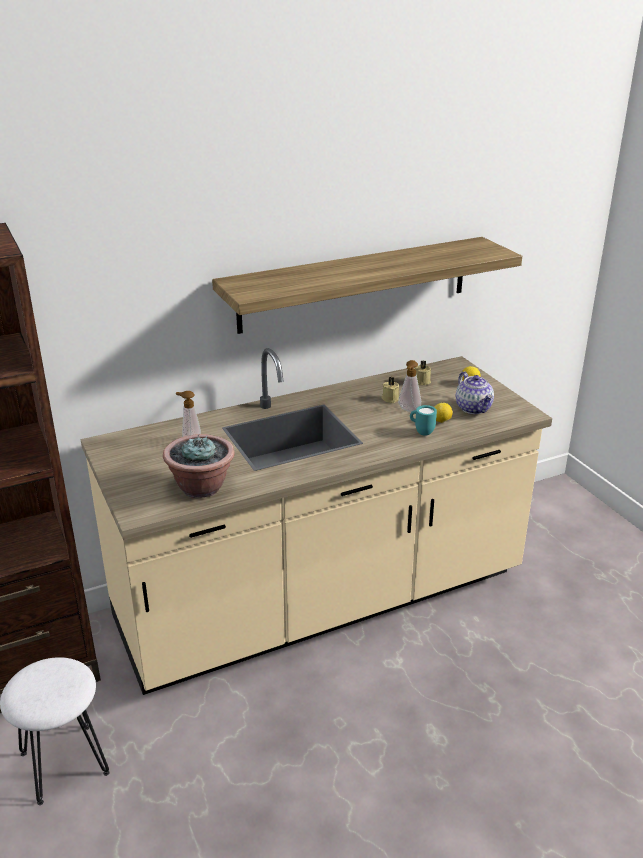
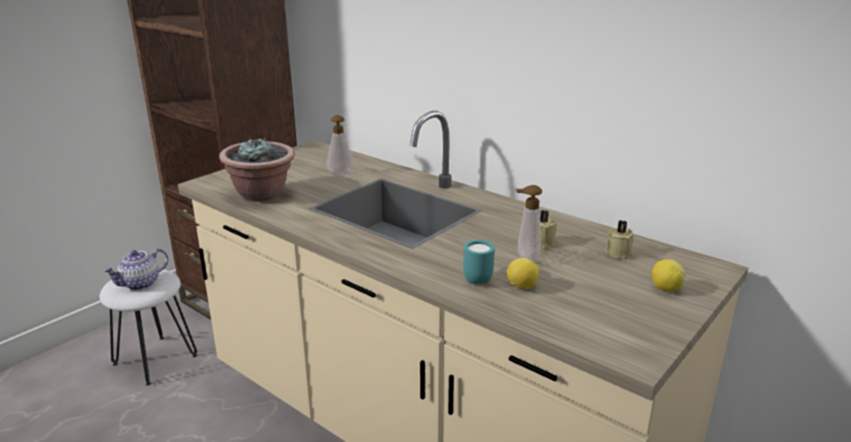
camera: 65 degrees right, 5 degrees down
shelf [212,237,522,334] -> none
teapot [456,372,494,414] -> teapot moved to [103,249,168,290]

